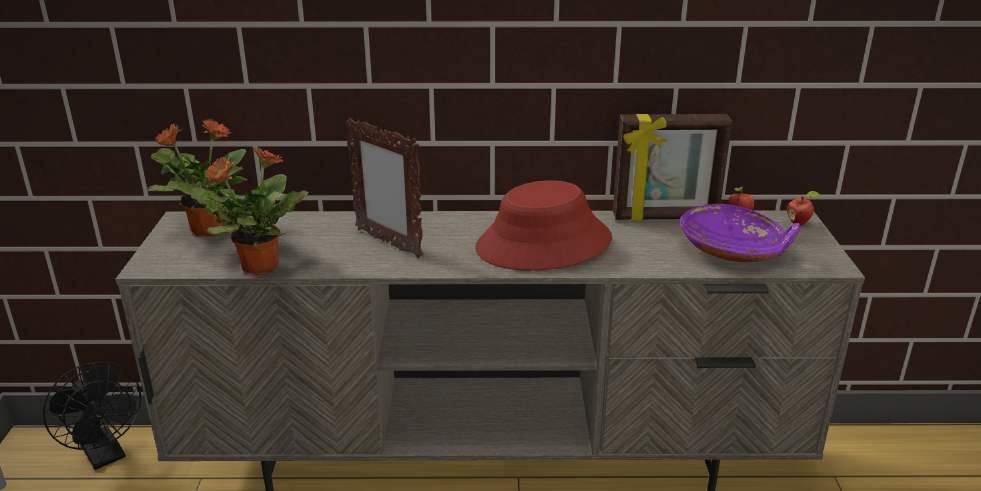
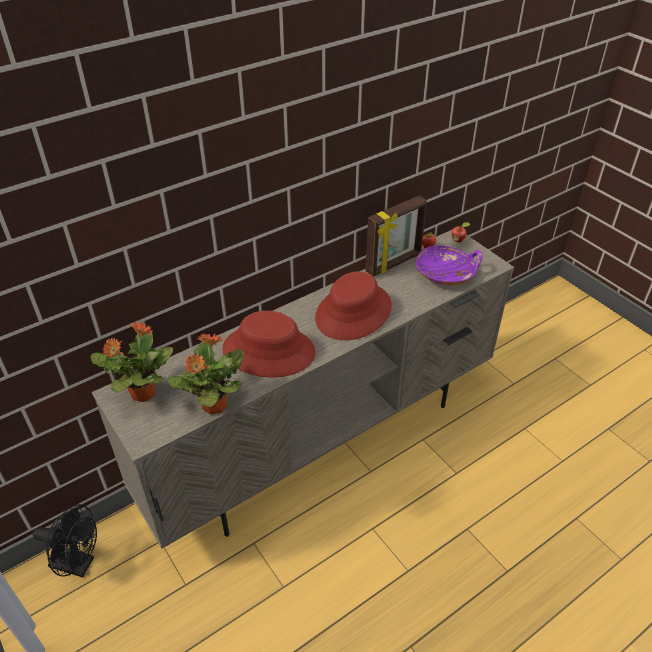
camera: 35 degrees left, 15 degrees up
picture frame [345,117,423,258] -> red hat [222,311,315,377]

